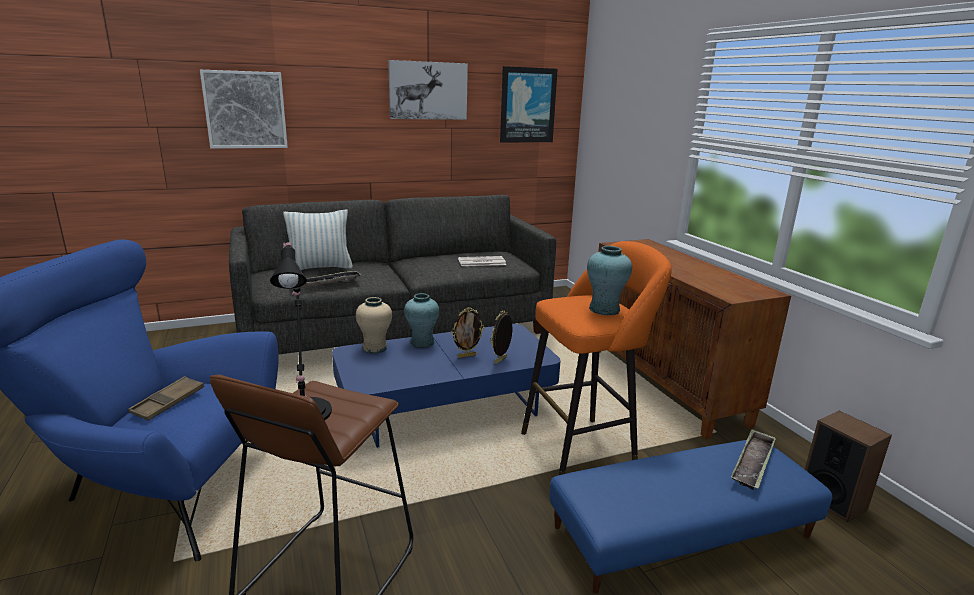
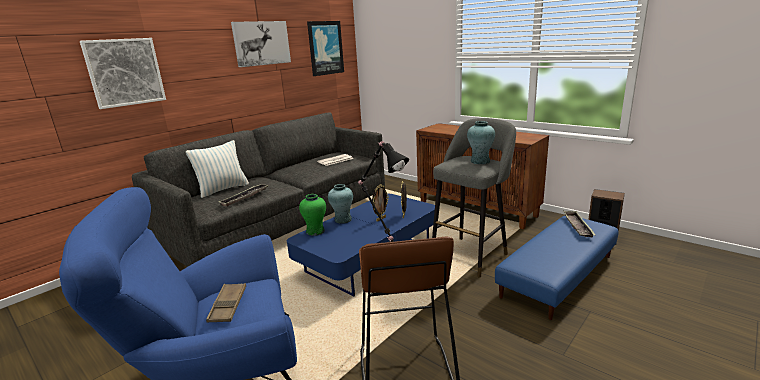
camera: 25 degrees left, 0 degrees up
beige vase [356,297,392,354] -> green vase [299,194,326,236]
orange stool [521,241,672,475] -> grey stool [432,118,516,277]

